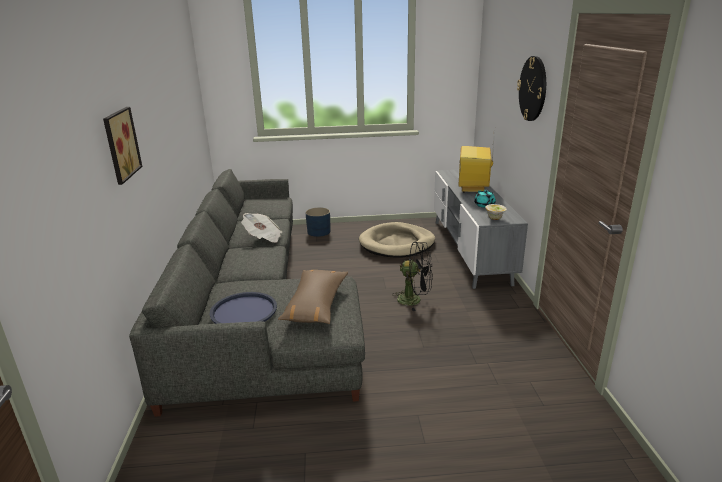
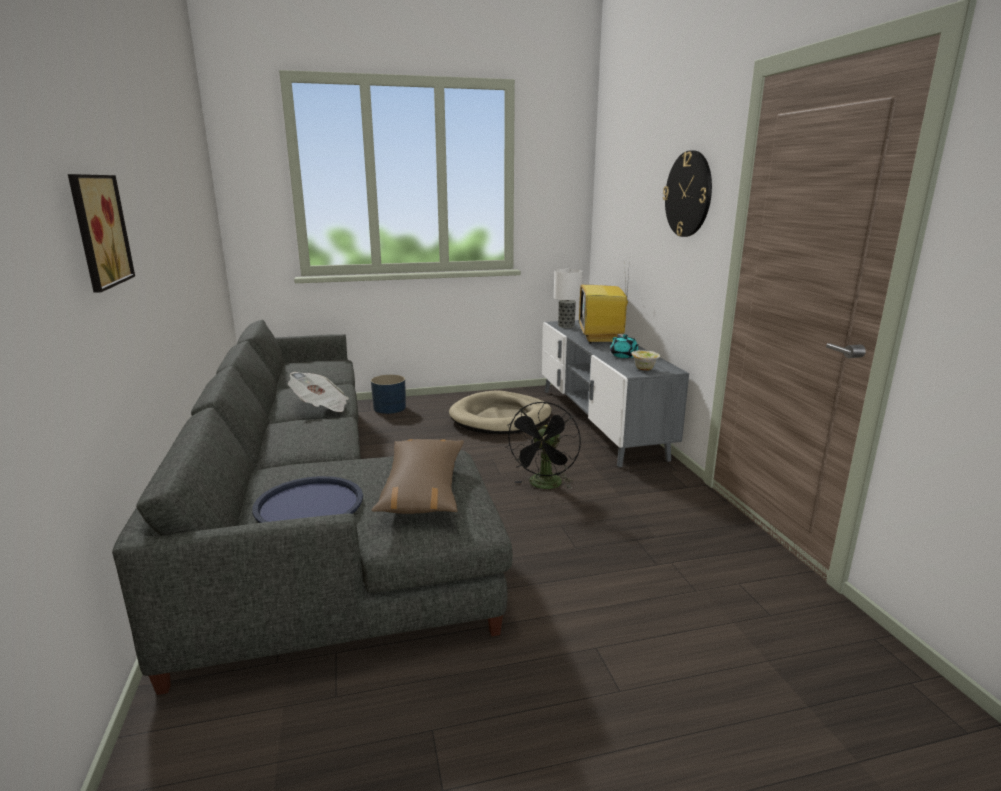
camera: 10 degrees left, 5 degrees down
black fan [393,242,433,311] -> black fan turned 105 degrees clockwise [506,402,581,489]
none -> table lamp [554,269,582,328]

